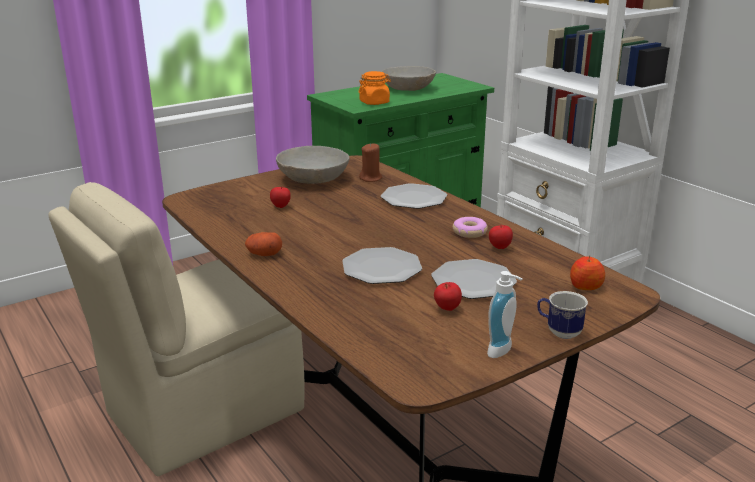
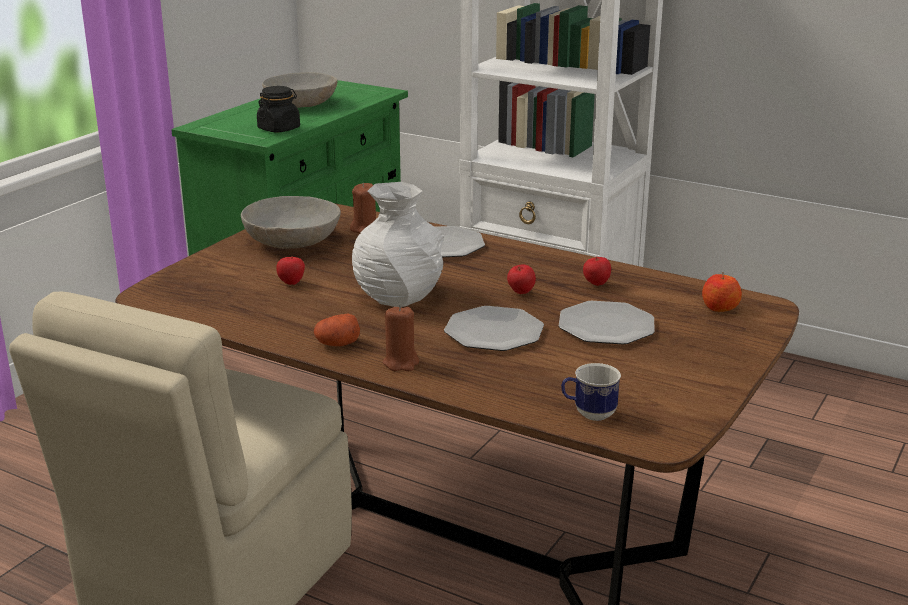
camera: 25 degrees left, 0 degrees up
orange jar [359,71,391,105] -> black jar [257,86,300,132]
apple [434,282,462,311] -> apple moved to [507,265,536,294]
donut [453,217,488,238] -> none
soap dispenser [487,271,523,358] -> none
mug [537,291,588,339] -> mug moved to [561,363,621,421]
none -> white vase [352,182,444,307]
none -> brown candle [383,305,419,371]

